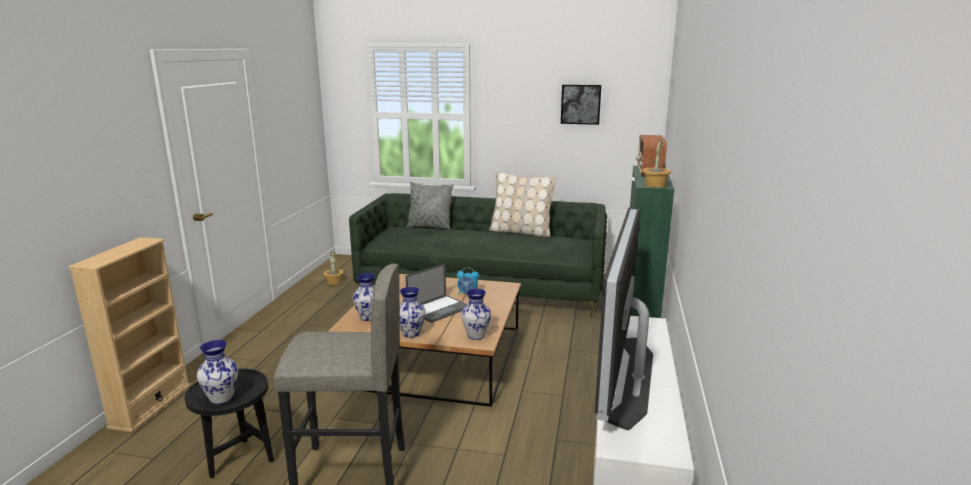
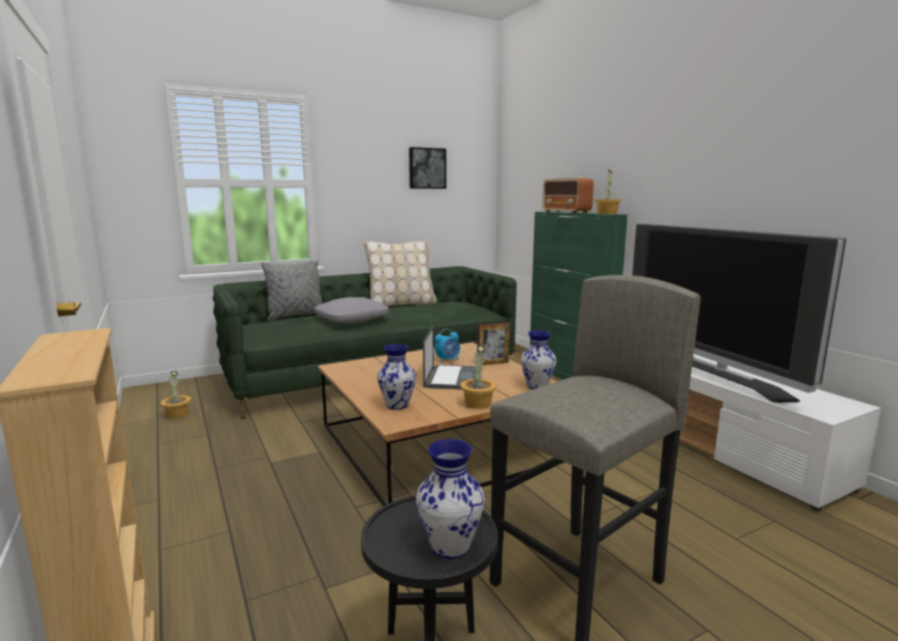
camera: 40 degrees left, 5 degrees down
vase [399,287,426,338] -> potted plant [460,345,497,409]
none -> grey pillow [314,297,389,323]
none -> picture frame [478,323,510,365]

